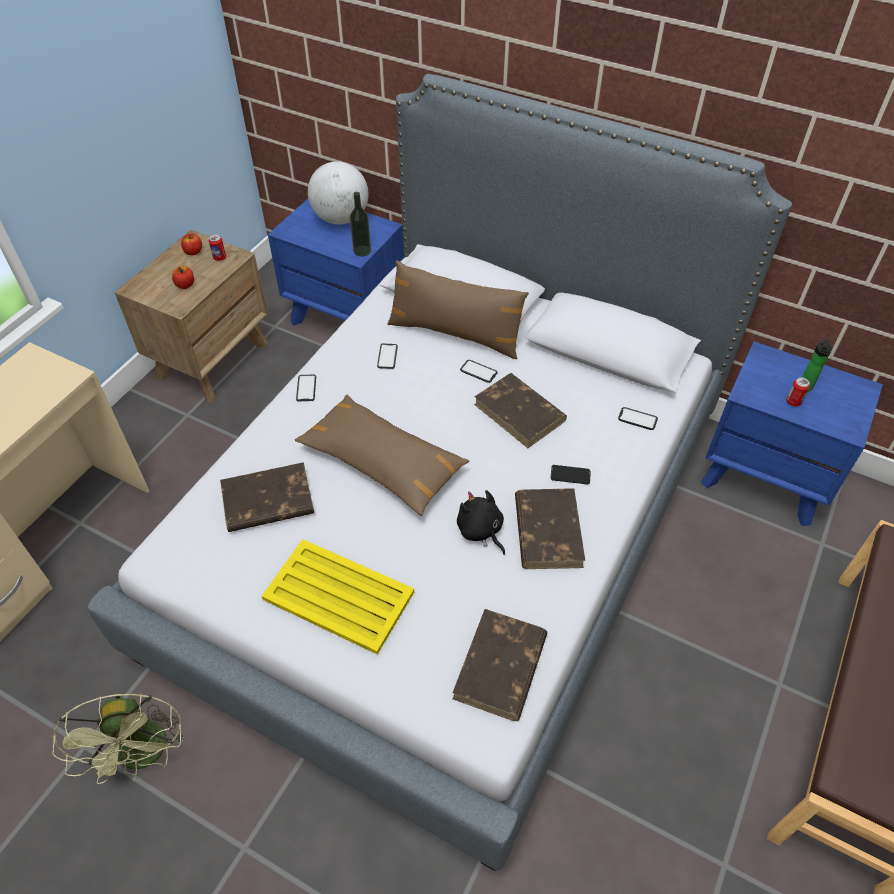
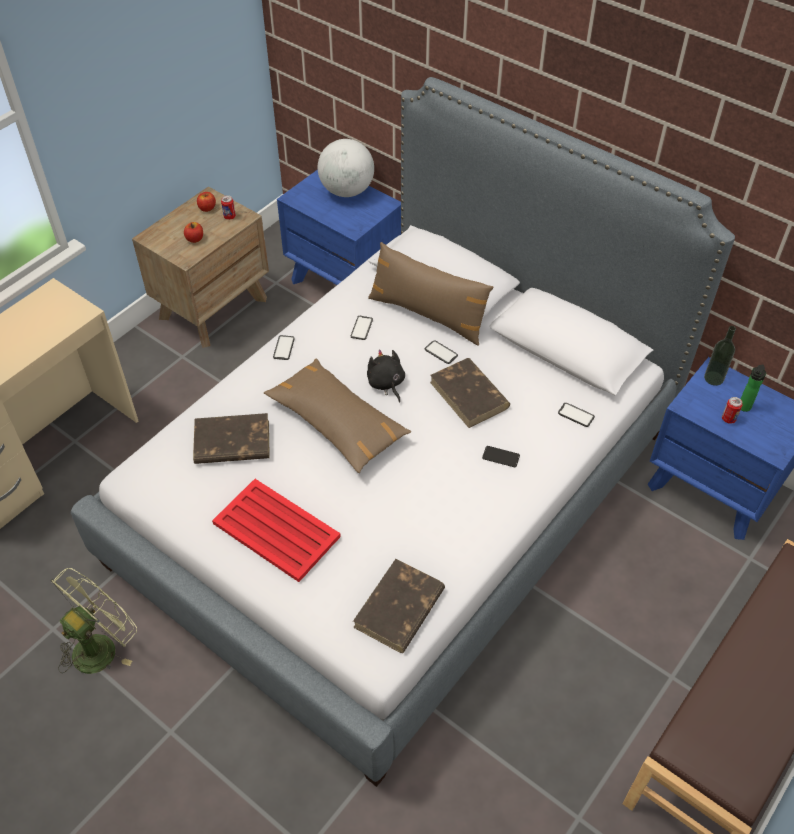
camera: 10 degrees right, 0 degrees up
green fan [52,694,185,784] -> green fan turned 135 degrees counterclockwise [50,568,137,674]
yellow tray [262,539,414,655] -> red tray [212,479,341,582]
bottle [350,192,371,257] -> bottle moved to [704,326,736,386]
black plush toy [457,490,505,555] -> black plush toy moved to [367,349,405,403]
brown book [515,488,585,569] -> none

